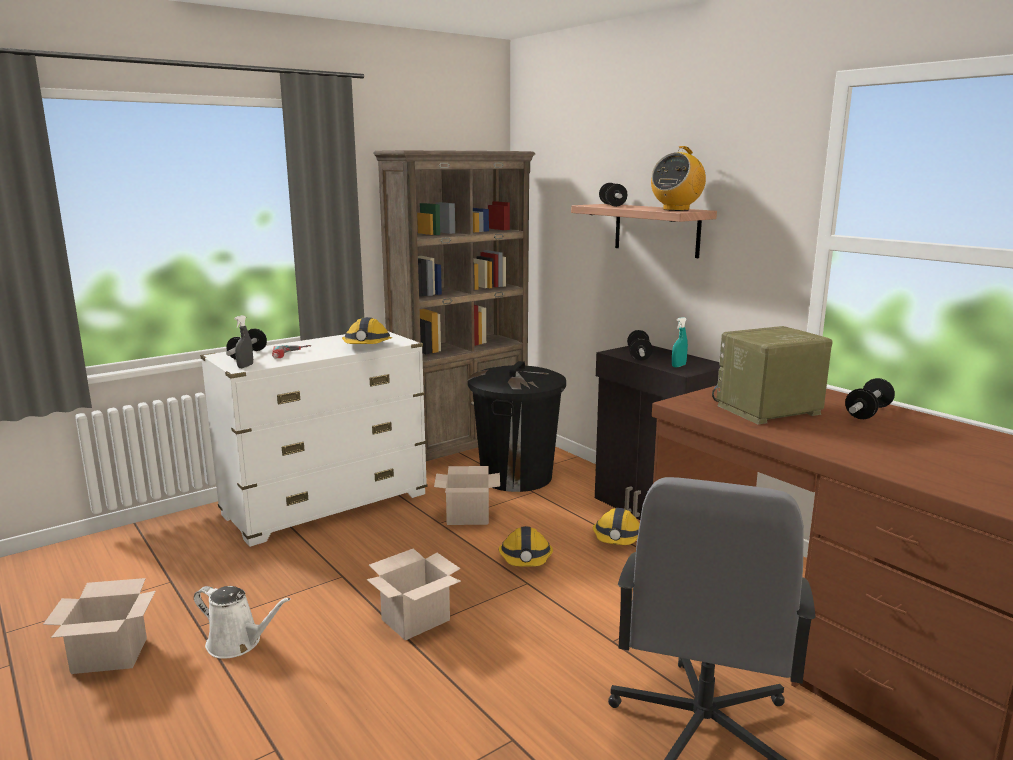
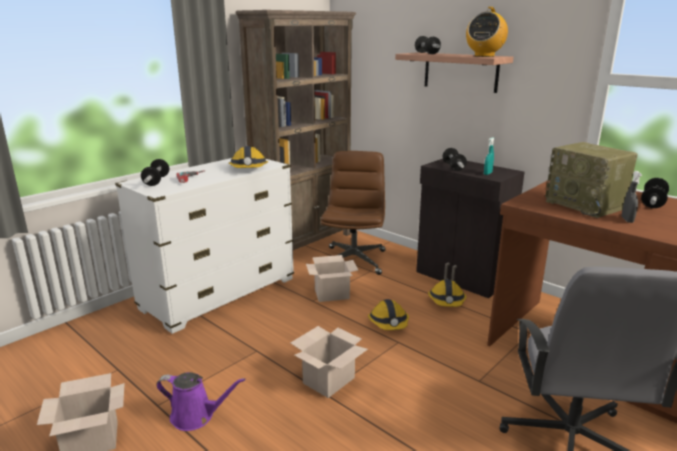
camera: 10 degrees left, 5 degrees up
white watering can [194,586,291,659] -> purple watering can [156,372,246,431]
grey spray bottle [234,315,253,368] -> grey spray bottle moved to [622,171,642,223]
black trash can [468,361,566,492] -> brown office chair [321,151,385,275]
radio [712,326,833,425] -> radio turned 90 degrees counterclockwise [545,142,638,218]

